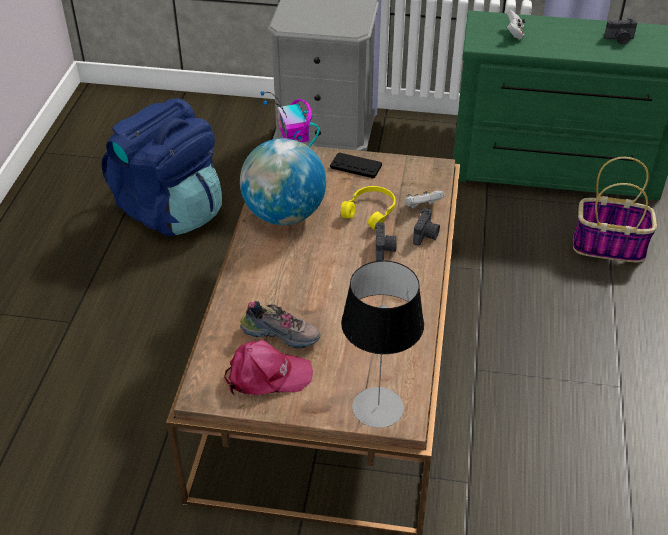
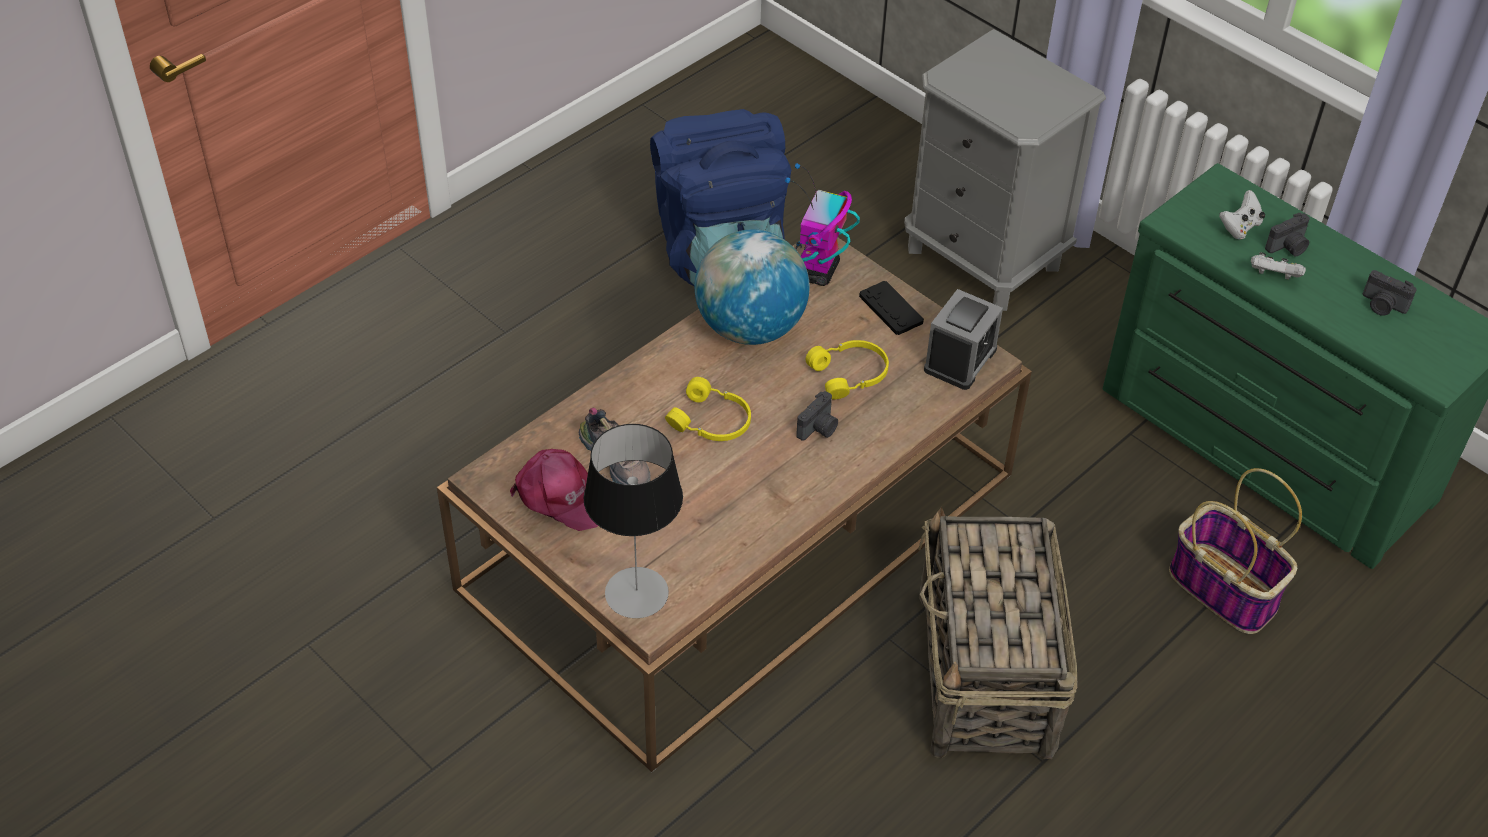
camera: 35 degrees right, 5 degrees up
white game controller [405,191,445,209] -> white game controller moved to [1251,252,1306,280]
camera [413,208,440,246] -> camera moved to [1265,213,1310,256]
none -> yellow headphones [665,377,751,441]
none -> basket [918,507,1078,759]
none -> alarm clock [924,289,1003,390]

